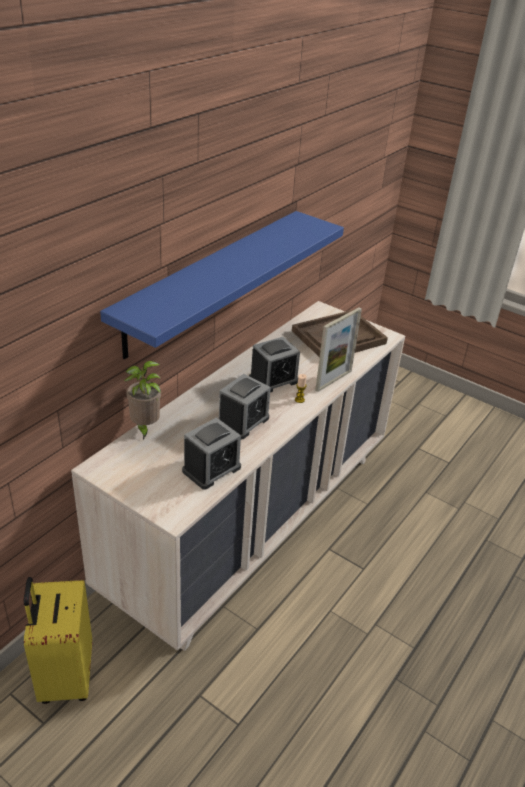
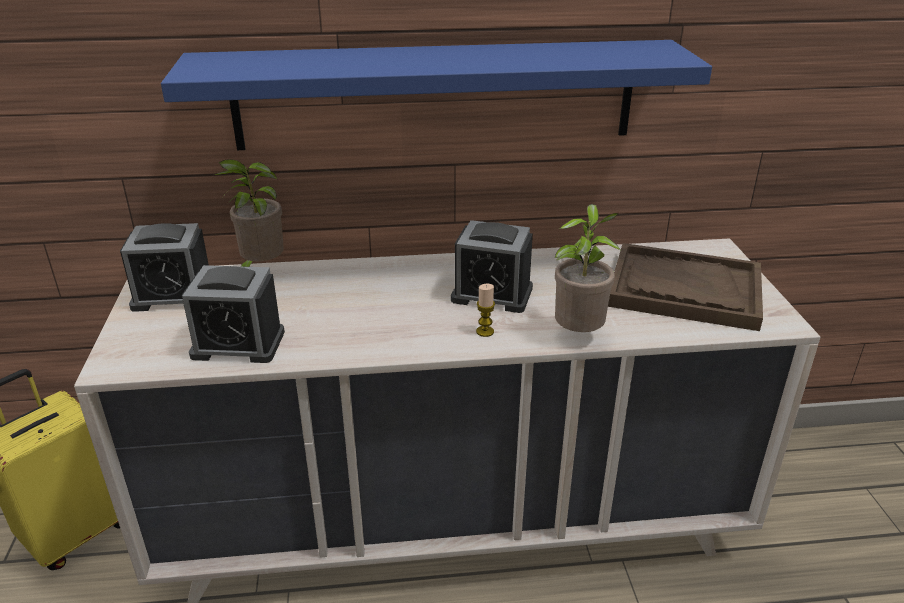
camera: 50 degrees right, 5 degrees down
alarm clock [219,374,271,440] -> alarm clock moved to [120,223,209,312]
picture frame [315,307,362,392] -> potted plant [555,204,620,332]

